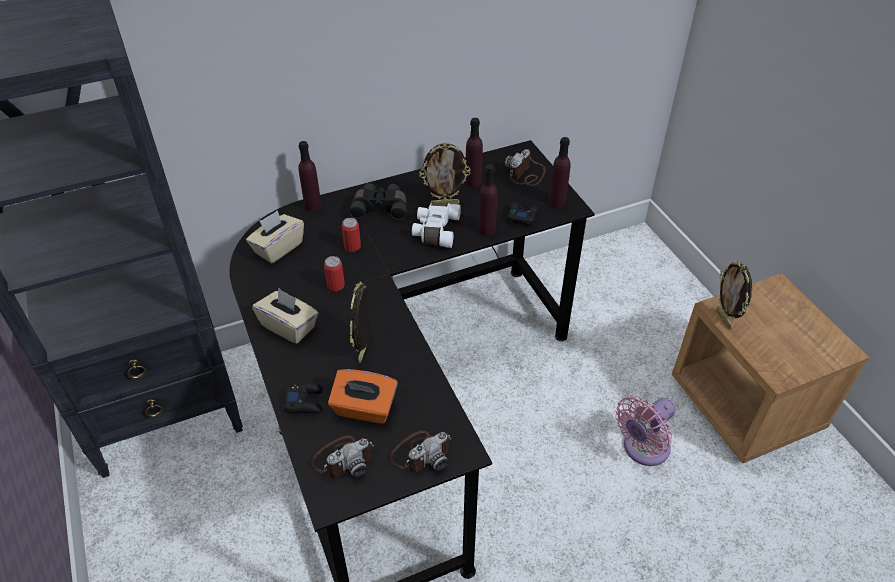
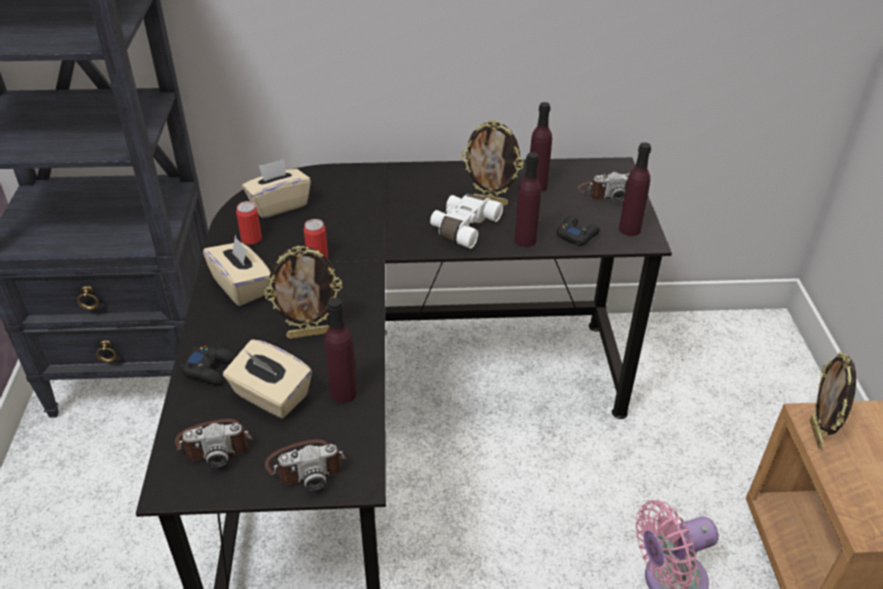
camera: 20 degrees right, 5 degrees down
purple bottle [298,141,321,212] -> purple bottle moved to [324,298,357,403]
orange tissue box [328,369,398,424] -> beige tissue box [223,339,312,418]
can [342,218,361,252] -> can moved to [236,201,262,245]
black binoculars [349,183,406,220] -> none
picture frame [350,282,372,363] -> picture frame turned 135 degrees counterclockwise [264,245,342,339]
camera [504,149,546,186] -> camera turned 150 degrees counterclockwise [578,172,630,202]

